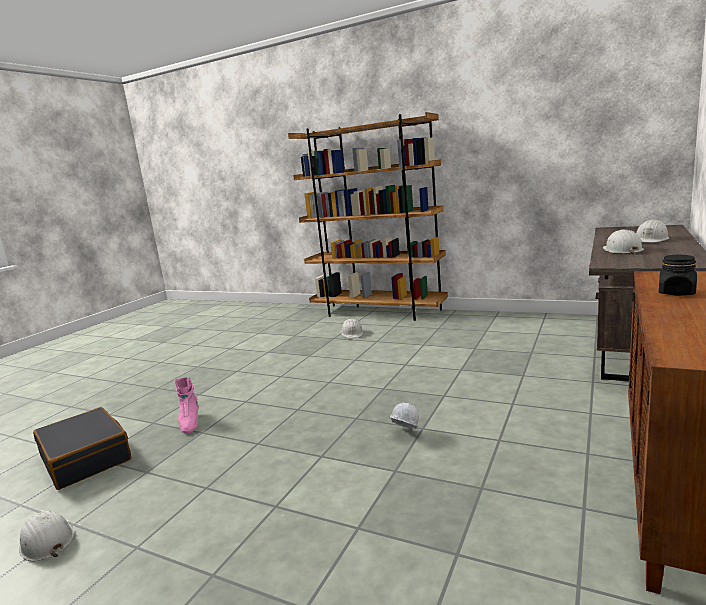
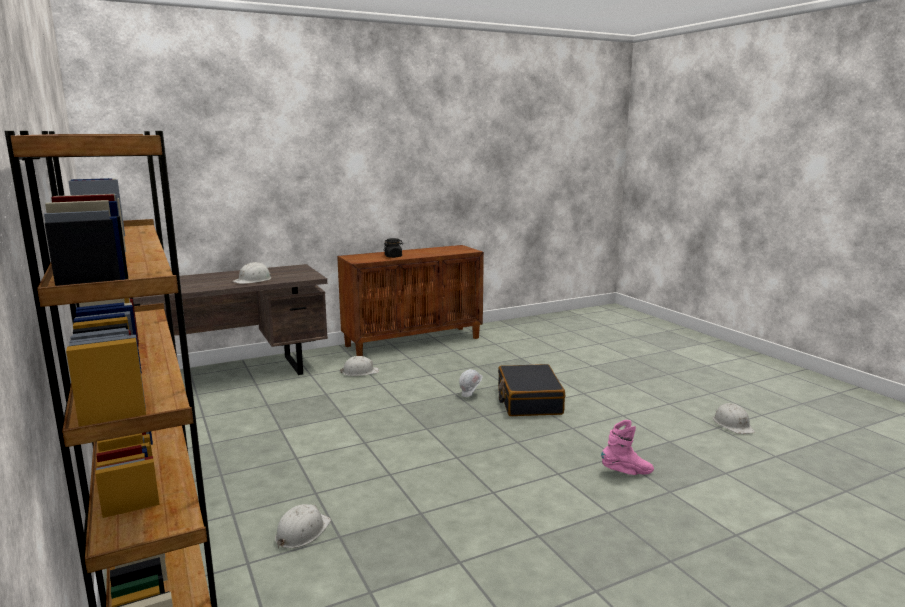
camera: 145 degrees left, 0 degrees up
black suitcase [33,407,131,490] -> black suitcase moved to [498,364,565,416]
pink boot [174,377,199,434] -> pink boot turned 60 degrees clockwise [601,420,654,475]
white hard hat [636,220,669,242] -> white hard hat moved to [340,356,379,376]

